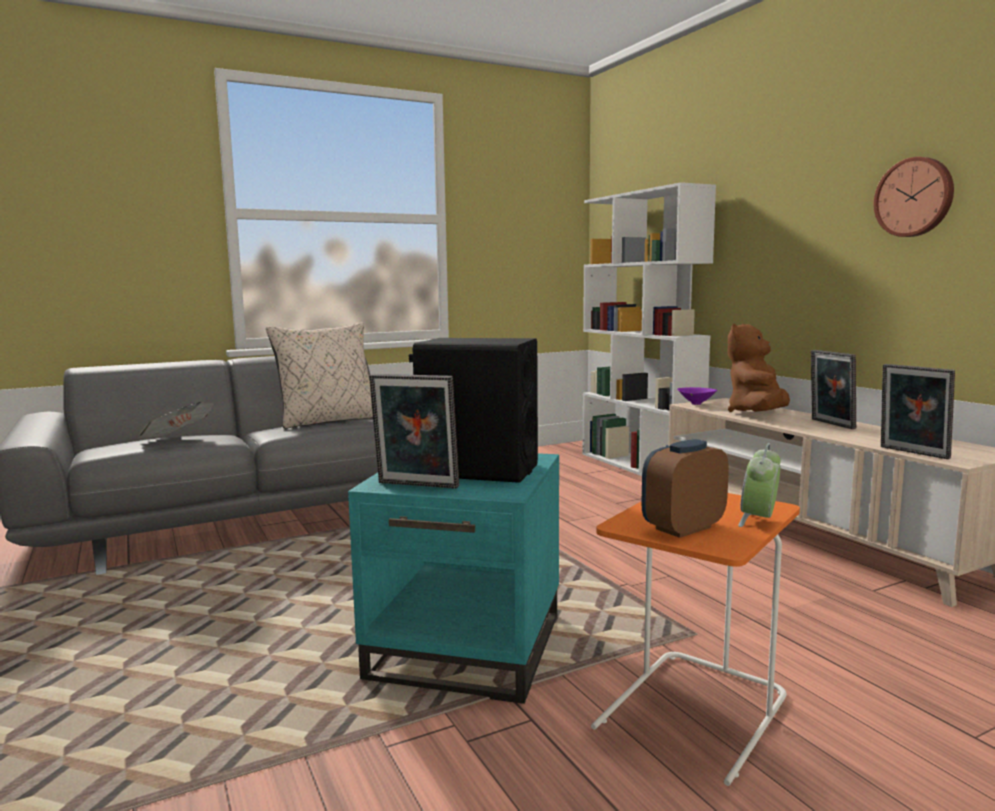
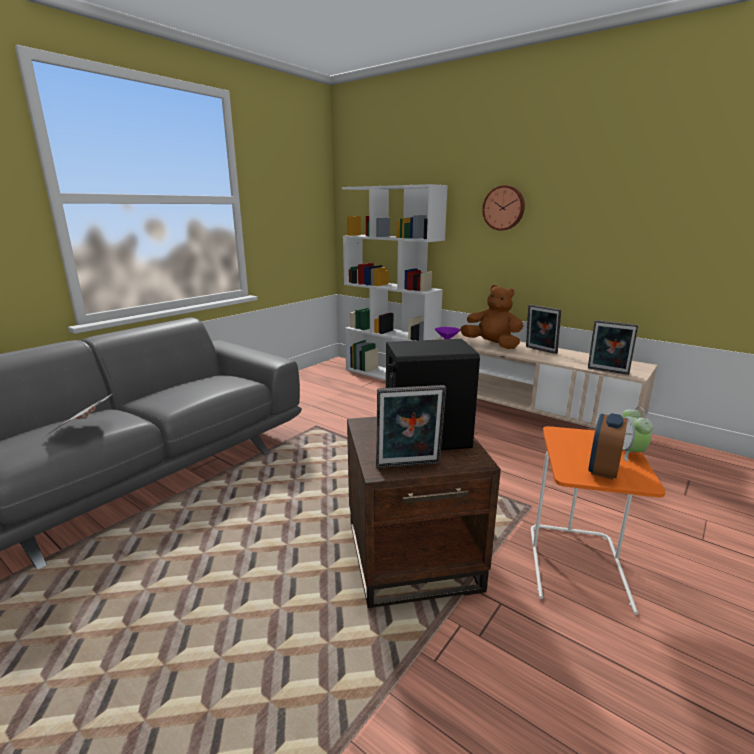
camera: 25 degrees left, 10 degrees up
beige pillow [266,322,373,429] -> none
turquoise side table [348,453,559,704] -> brown side table [347,417,501,608]
brown plush toy [728,323,790,412] -> brown plush toy turned 120 degrees clockwise [460,285,523,349]
wall clock [874,157,954,237] -> wall clock moved to [482,185,525,230]

